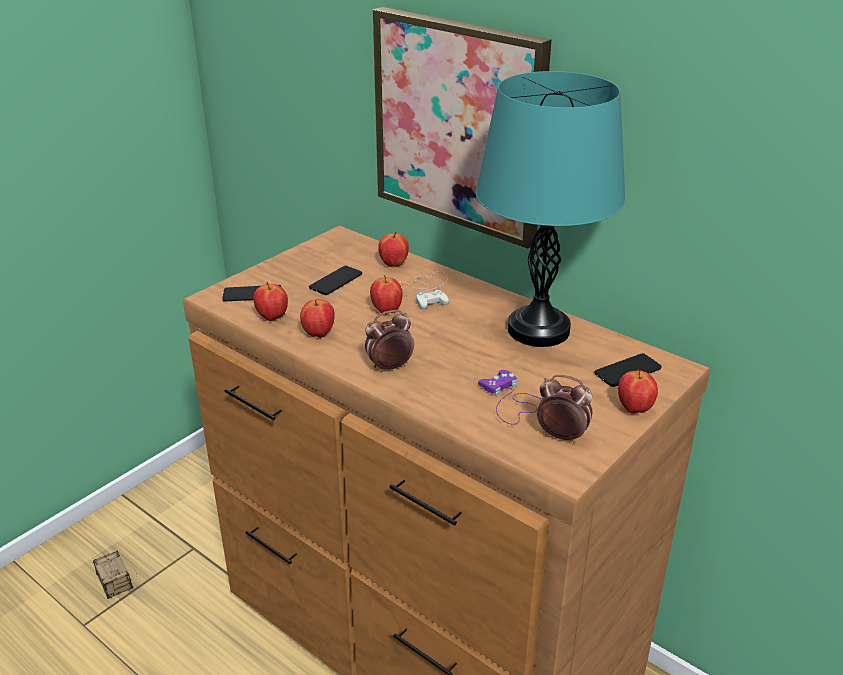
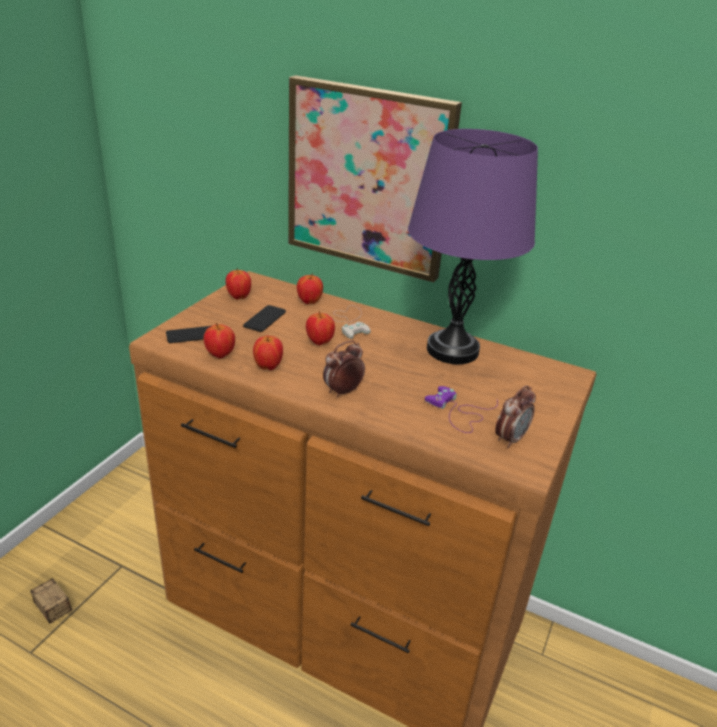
camera: 15 degrees left, 0 degrees up
turquoise table lamp [476,71,626,347] -> purple table lamp [408,129,538,364]
alarm clock [537,375,592,444] -> alarm clock turned 120 degrees clockwise [495,385,536,448]
phone [594,353,662,387] -> none
apple [618,369,658,414] -> apple moved to [226,268,251,300]

